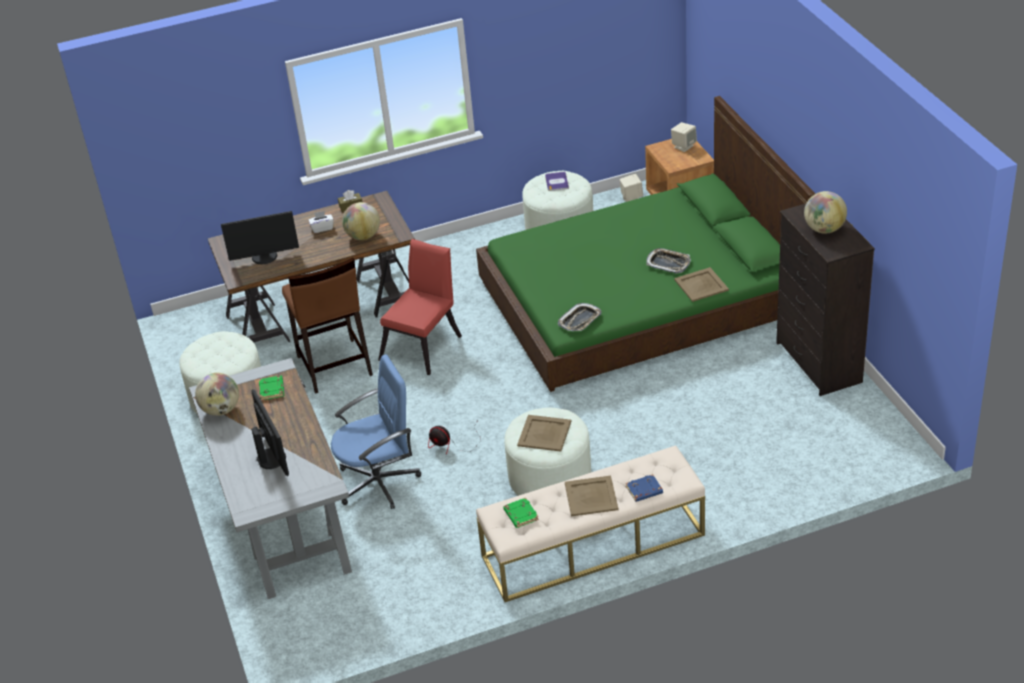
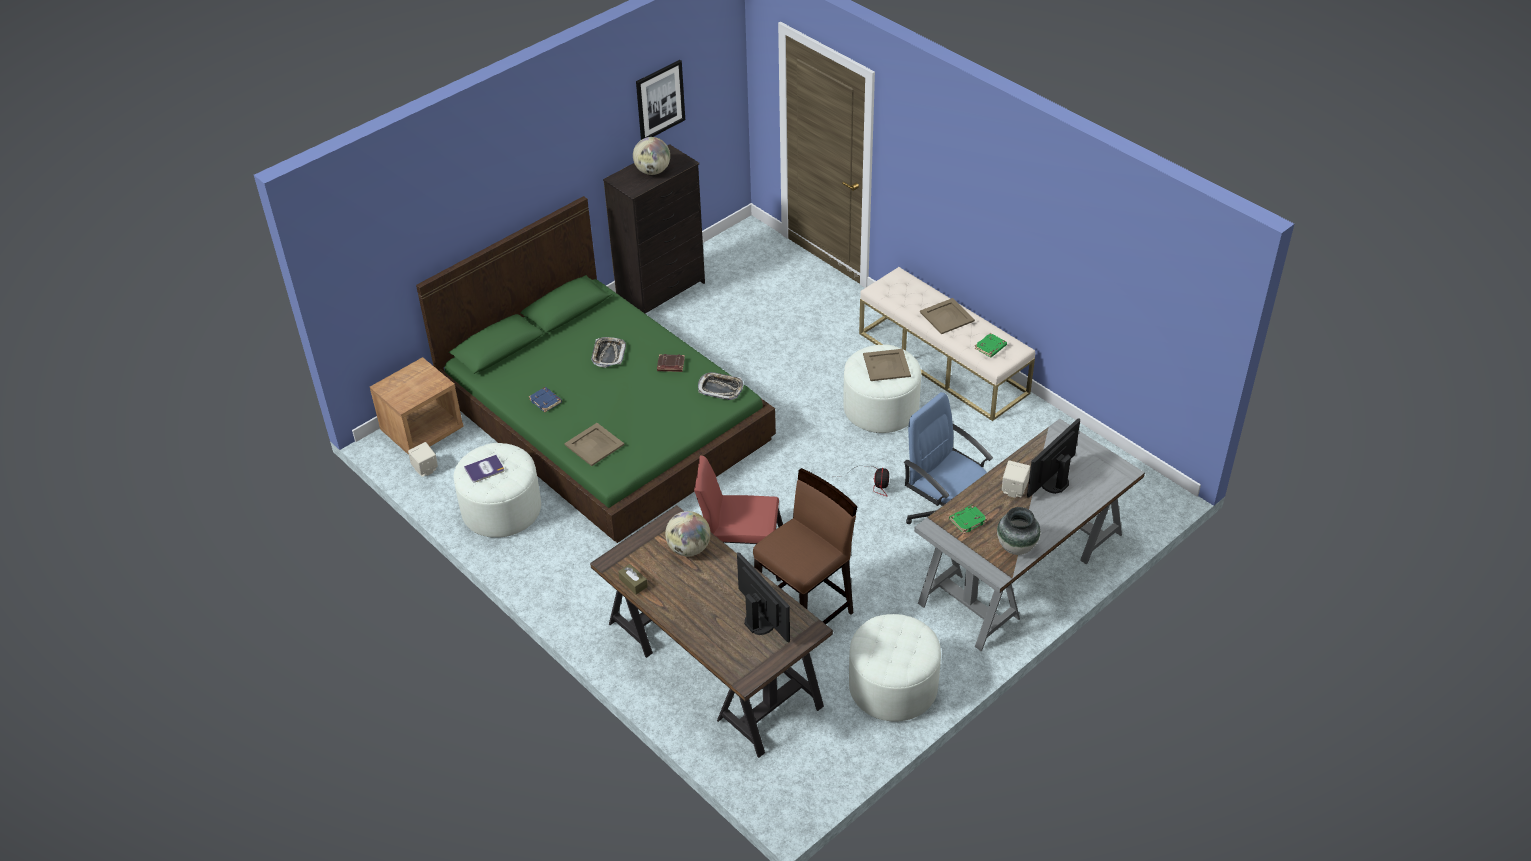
camera: 115 degrees left, 5 degrees up
globe [195,373,239,416] -> vase [997,507,1040,555]
white tissue box [309,211,334,233] -> none
blue book [626,474,663,502] -> blue book moved to [529,387,562,412]
beige speaker [671,122,697,152] -> beige speaker moved to [1002,460,1030,498]
beige tray [674,267,729,302] -> beige tray moved to [564,423,624,466]
none -> picture [636,60,685,140]
none -> brown book [657,354,685,372]

